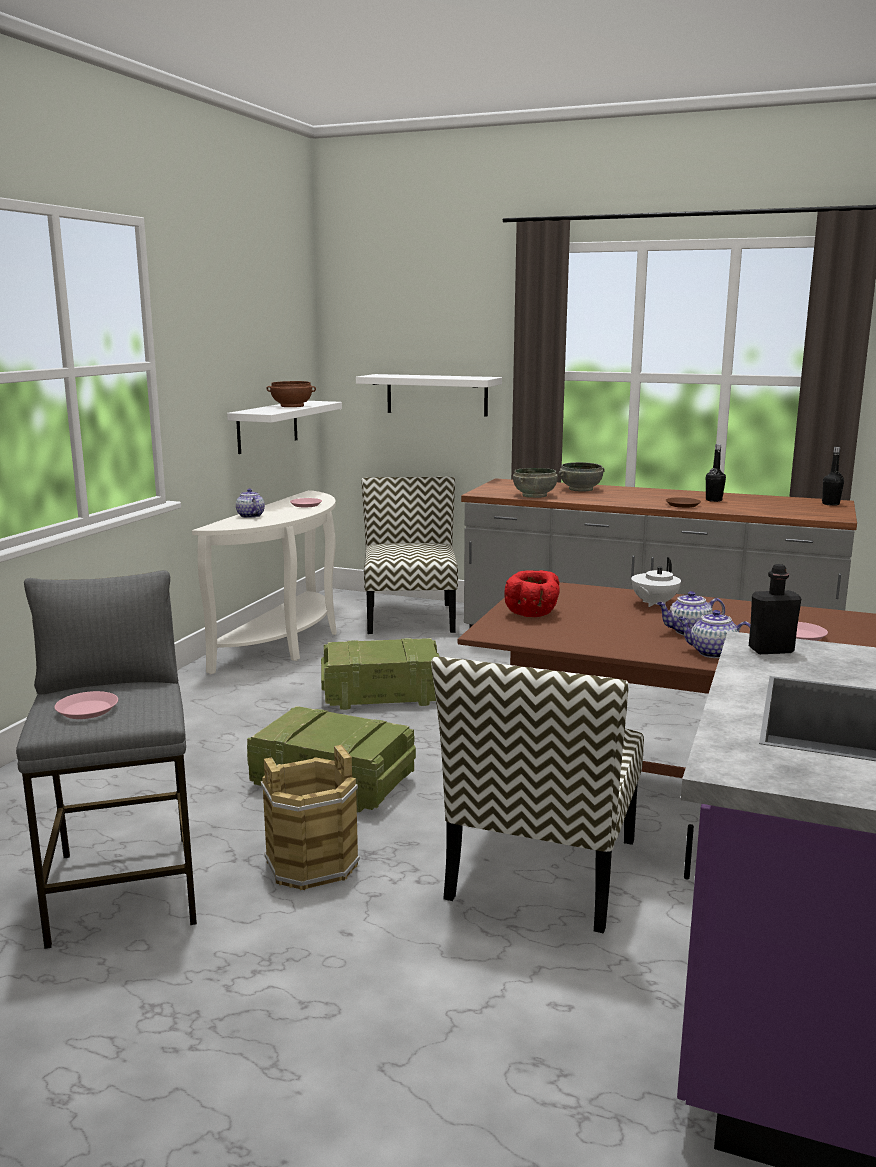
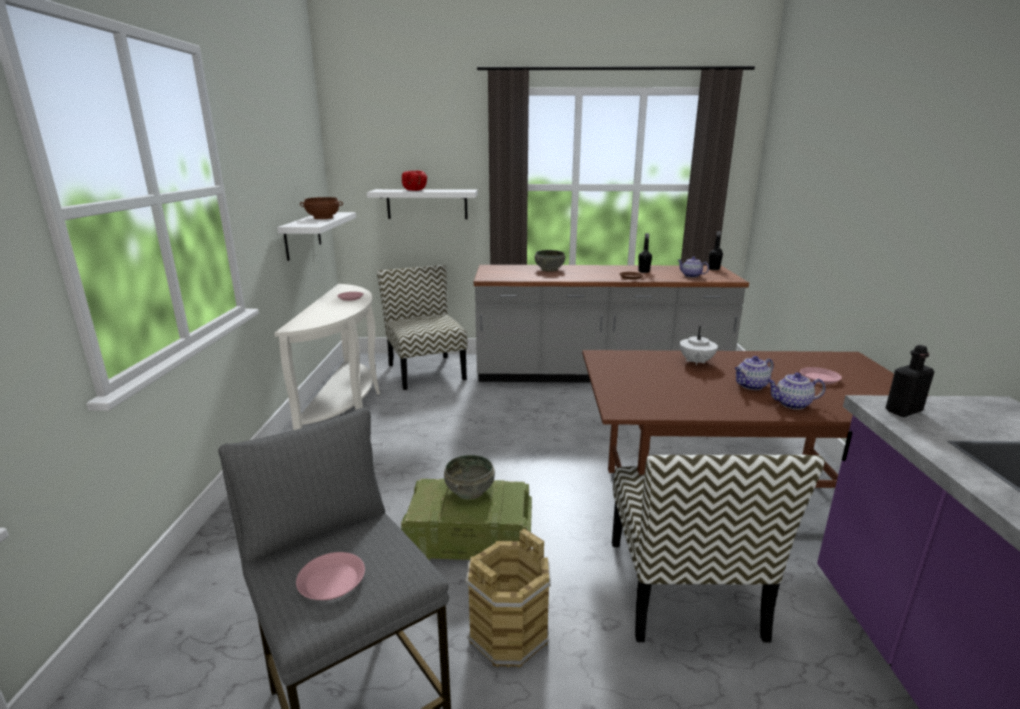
camera: 20 degrees left, 5 degrees up
teapot [236,489,265,518] -> teapot moved to [678,257,709,278]
crate [321,638,440,710] -> none
red bowl [504,570,560,617] -> red bowl moved to [402,171,427,191]
grey bowl [513,468,558,498] -> grey bowl moved to [444,455,495,500]

